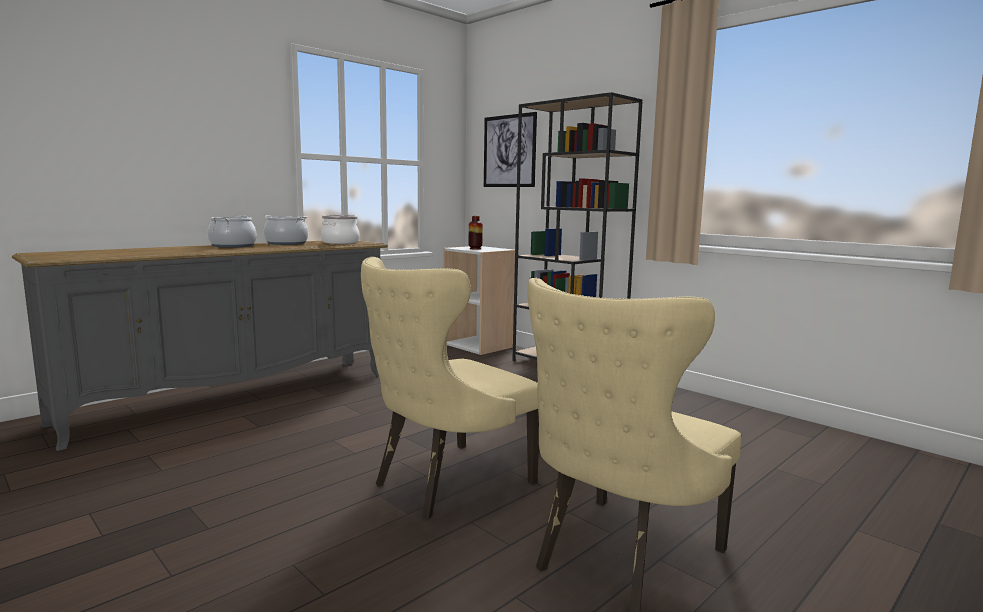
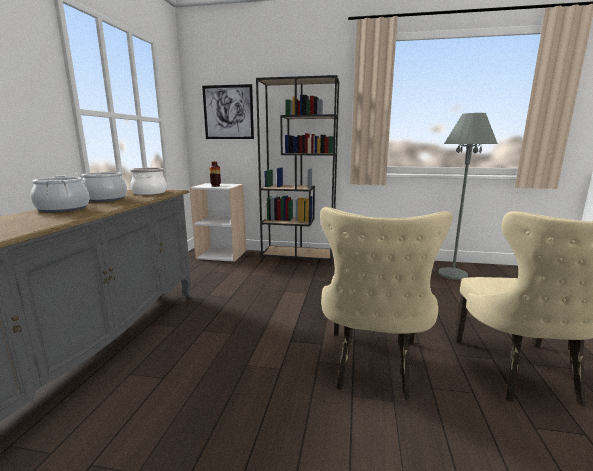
camera: 35 degrees left, 5 degrees up
none -> grey floor lamp [438,113,498,280]

